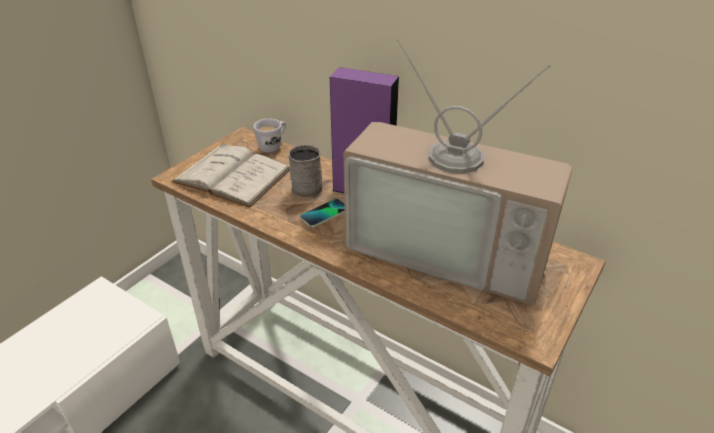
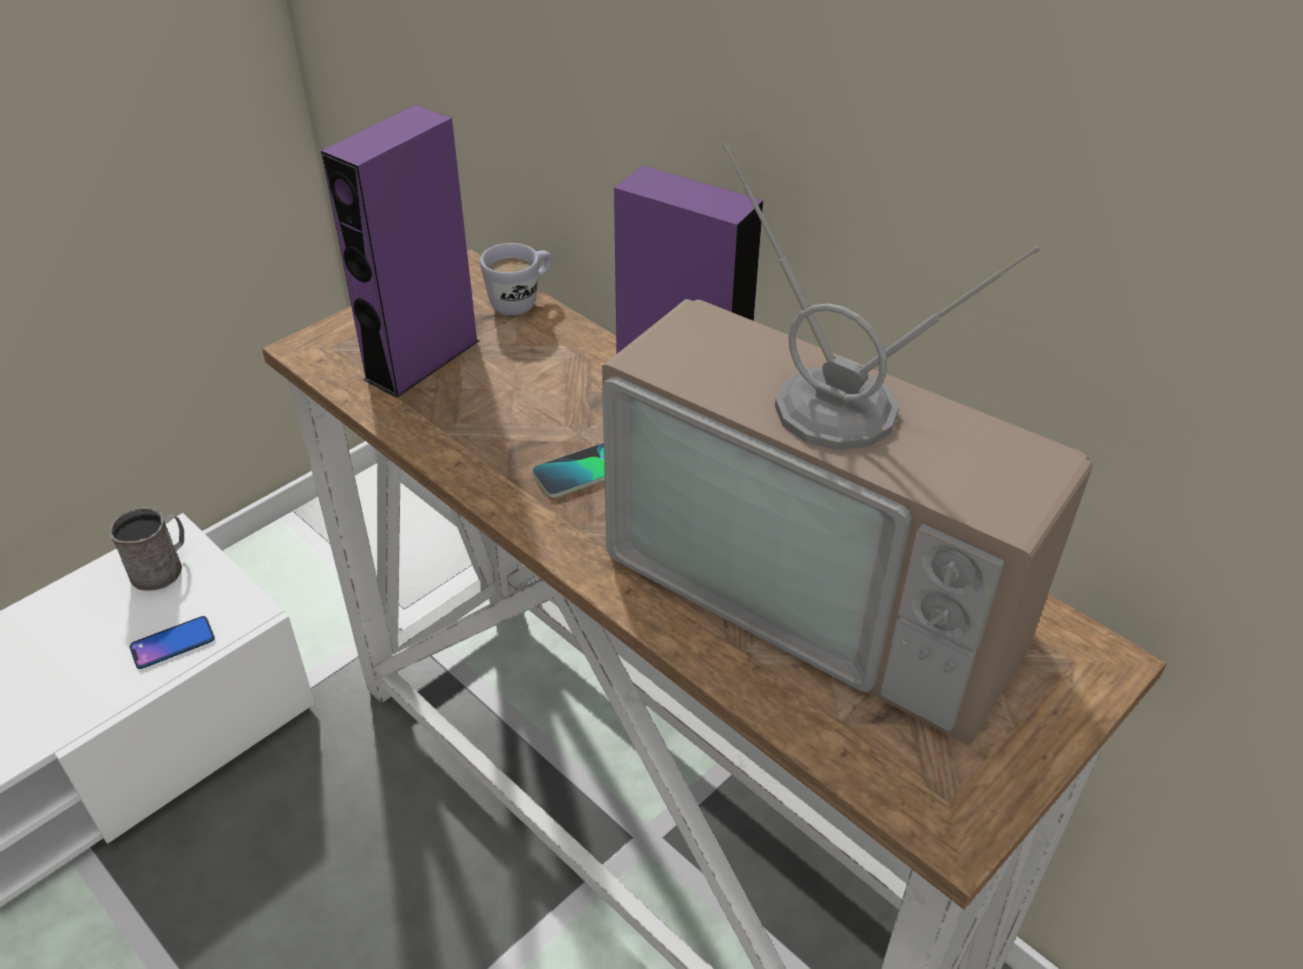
camera: 10 degrees right, 5 degrees up
white book [171,143,290,207] -> purple speaker [321,104,479,398]
grey mug [288,145,322,198] -> grey mug moved to [109,507,184,591]
none -> phone [129,616,215,669]

